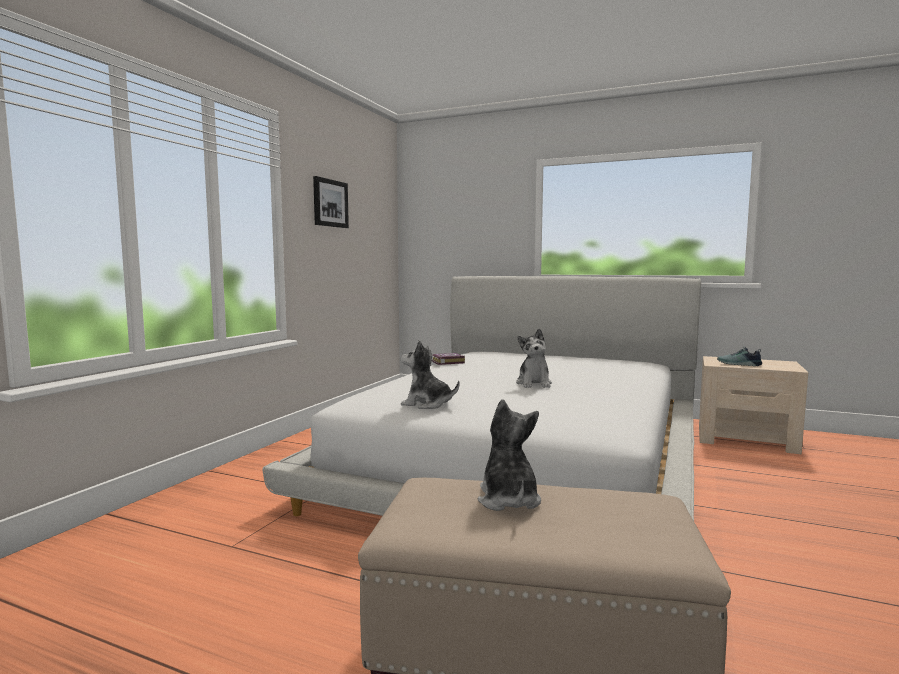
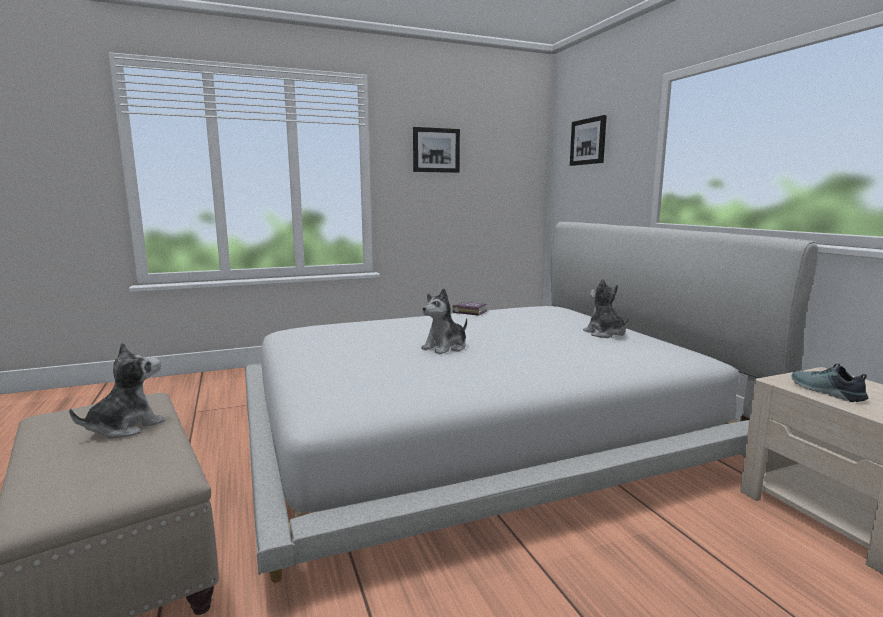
camera: 45 degrees right, 5 degrees up
plush toy [401,340,460,409] -> plush toy moved to [583,279,629,338]
none -> picture [570,115,607,166]

